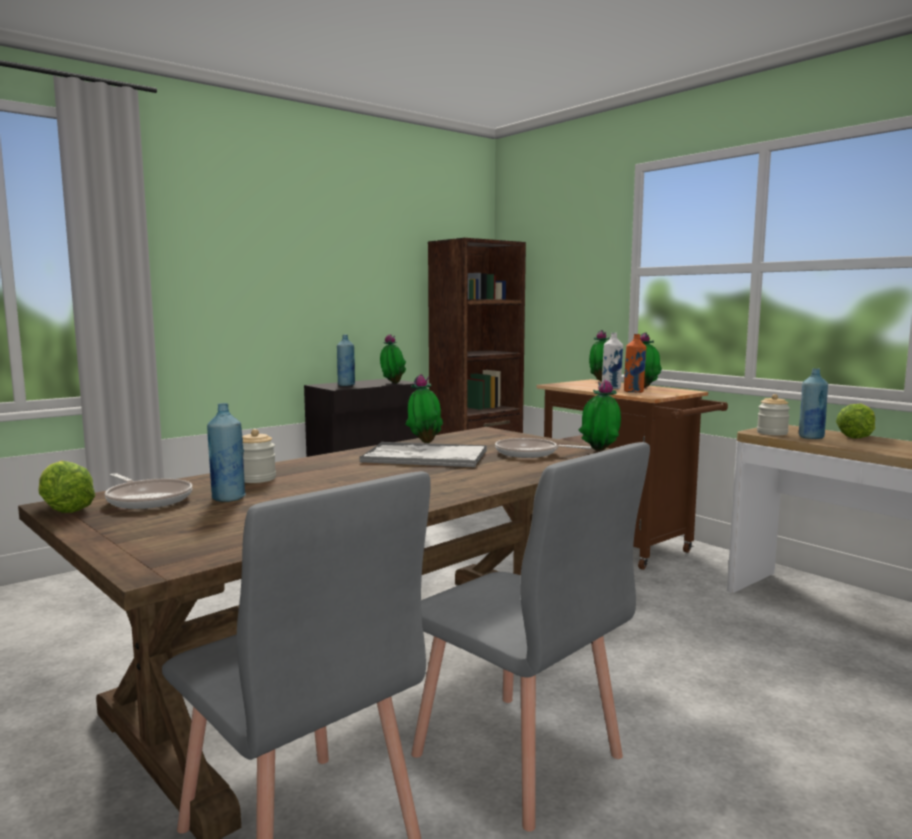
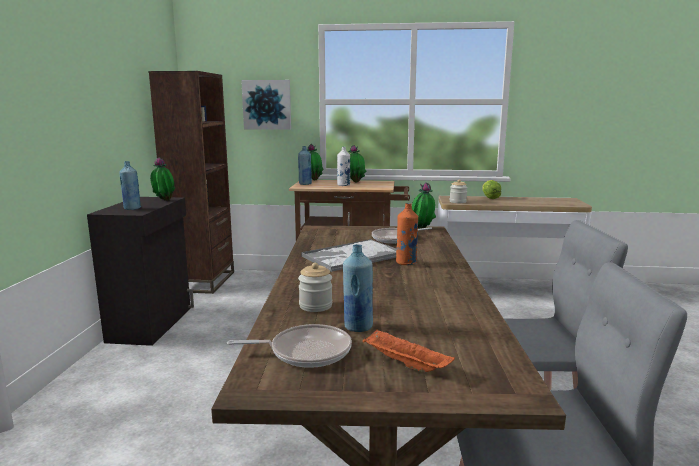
camera: 45 degrees left, 5 degrees up
lettuce [38,461,95,513] -> none
potted plant [406,374,443,443] -> none
orange bottle [624,334,646,393] -> orange bottle moved to [396,203,418,265]
blue bottle [799,368,828,439] -> blue bottle moved to [298,146,312,185]
none -> picture [241,80,291,130]
none -> orange tray [362,329,455,372]

